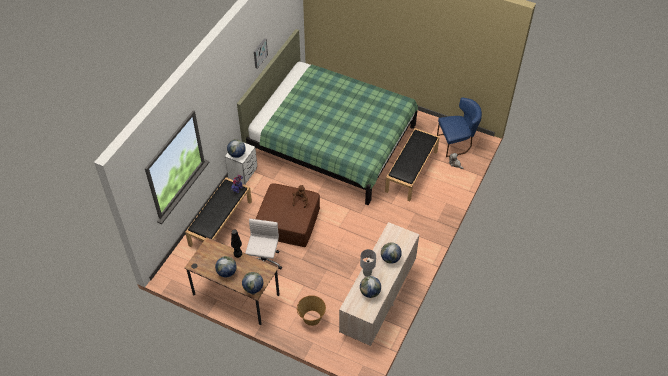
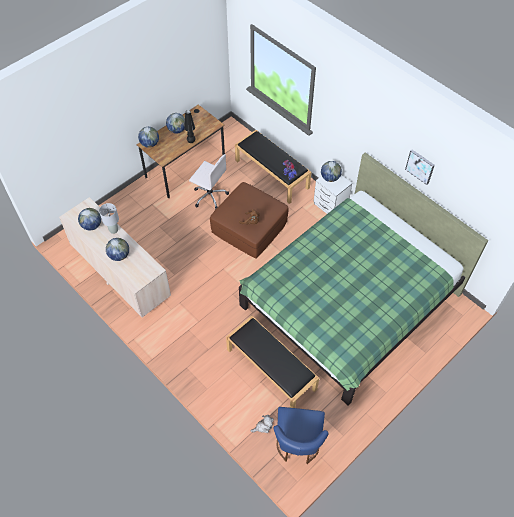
camera: 110 degrees right, 5 degrees up
basket [297,295,326,326] -> none

